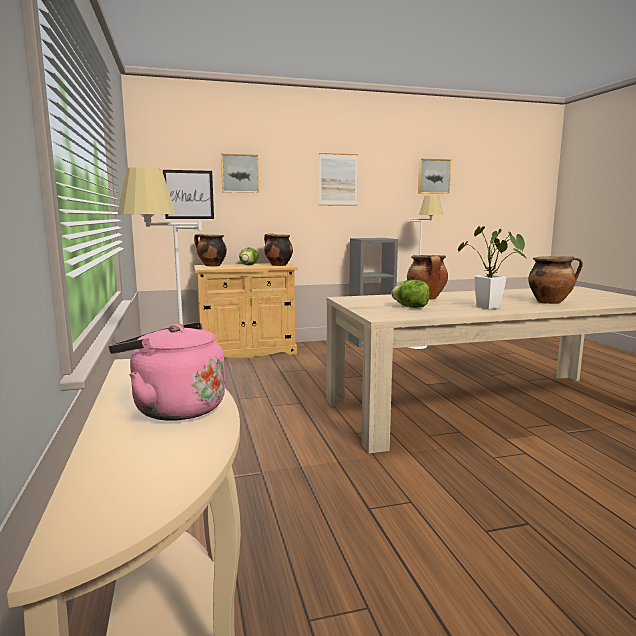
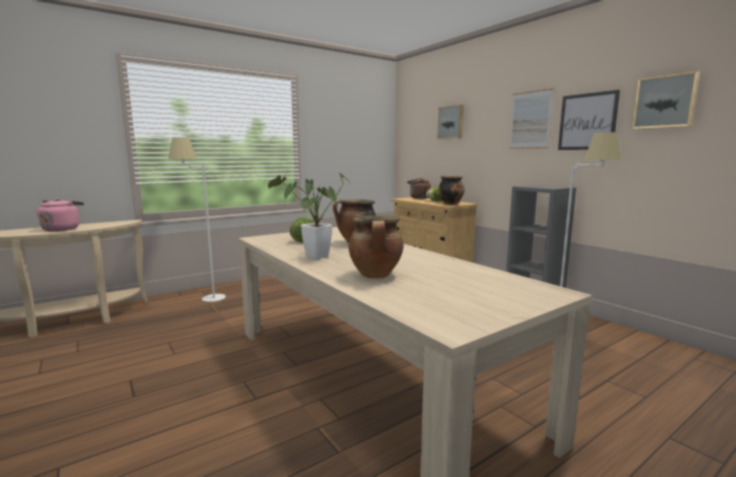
camera: 70 degrees right, 0 degrees up
picture [163,170,214,219] -> picture moved to [558,90,620,150]
cooking pot [194,234,227,266] -> brown kettle [407,178,431,199]

